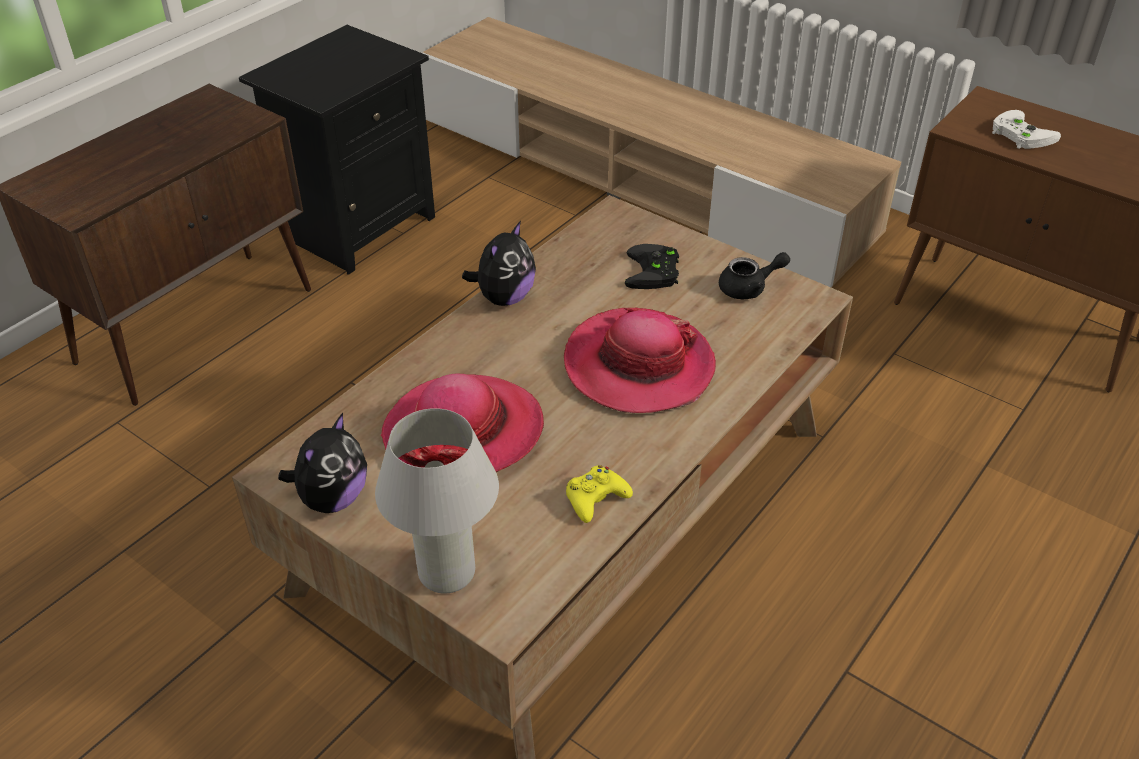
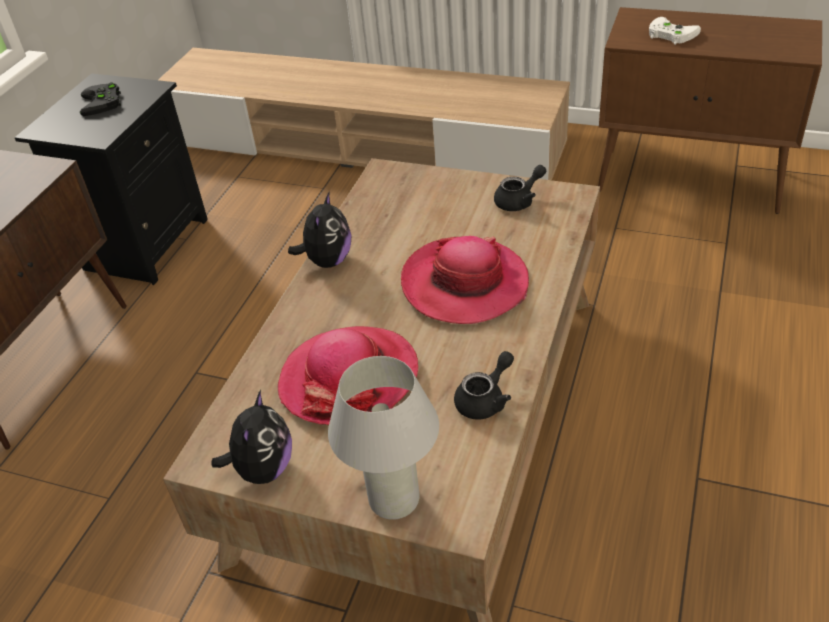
camera: 15 degrees left, 0 degrees up
yellow game controller [566,465,633,523] -> black teapot [454,351,514,420]
black game controller [625,244,679,289] -> black game controller moved to [80,82,121,116]

